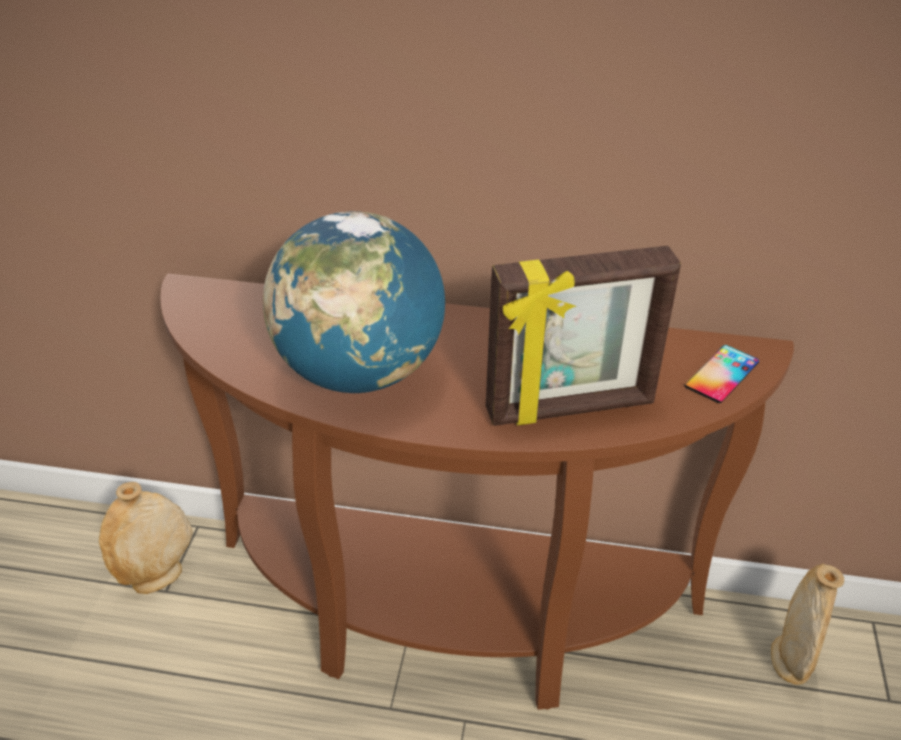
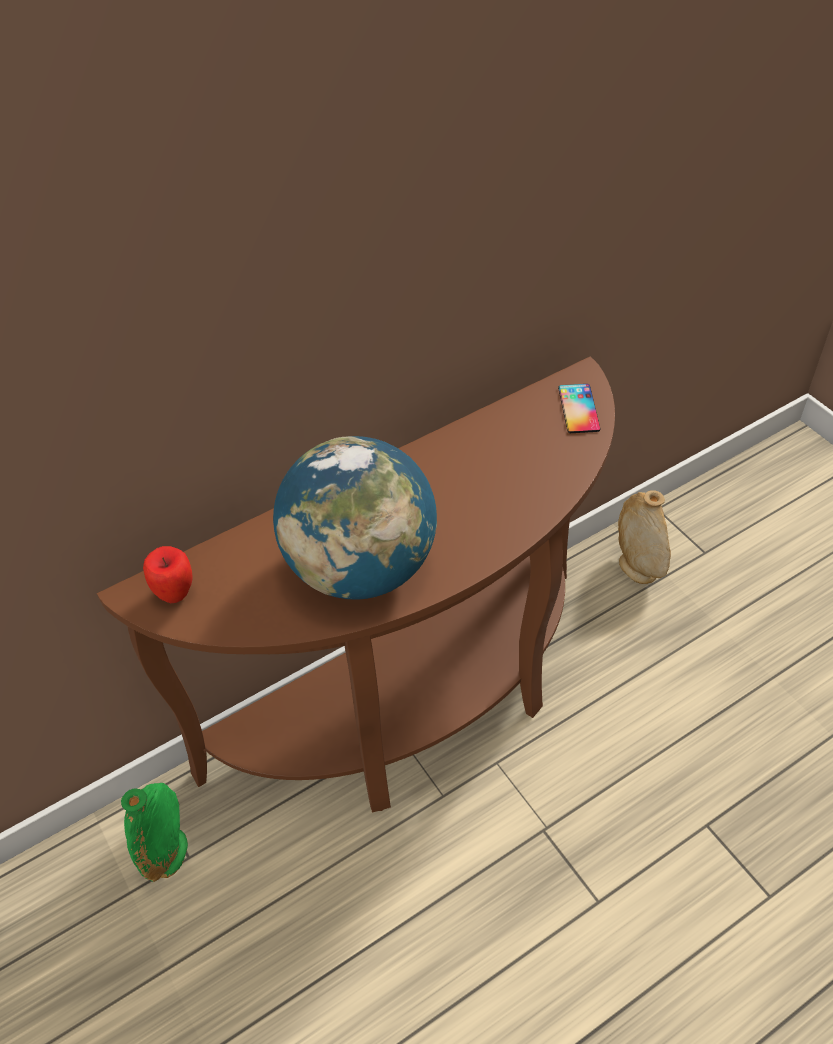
camera: 40 degrees left, 10 degrees up
beige vase [99,482,193,594] -> green vase [121,783,188,882]
picture frame [486,246,681,426] -> none
none -> apple [143,546,192,603]

